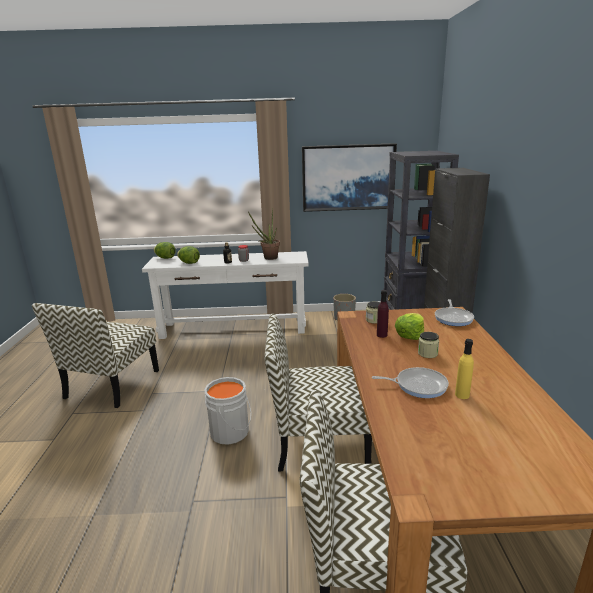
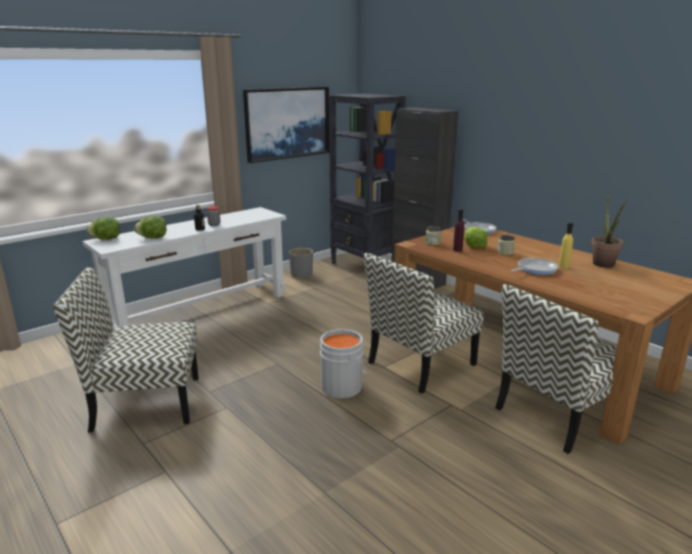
camera: 40 degrees left, 0 degrees up
chair [32,303,159,408] -> chair turned 105 degrees clockwise [53,267,199,432]
potted plant [248,208,280,260] -> potted plant moved to [591,190,628,268]

